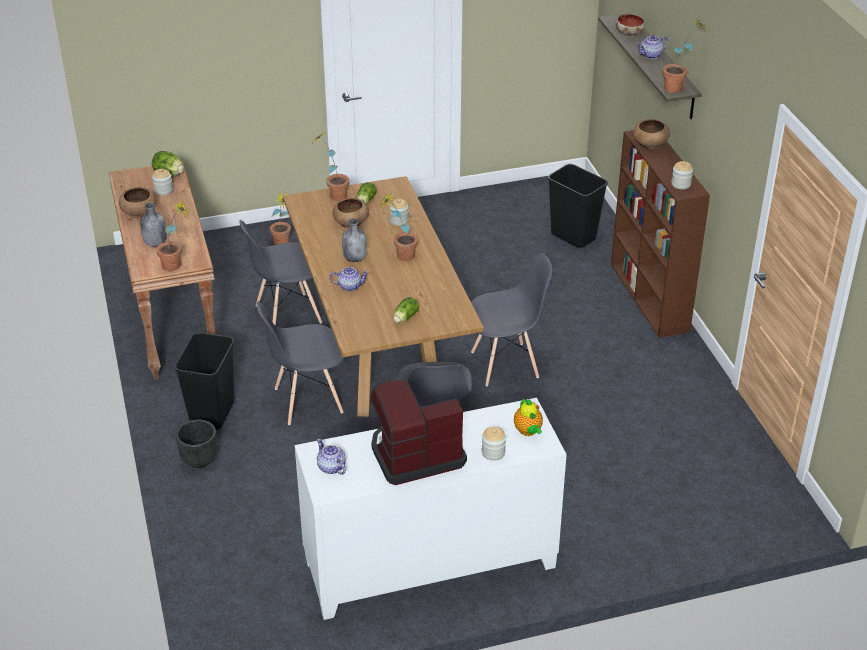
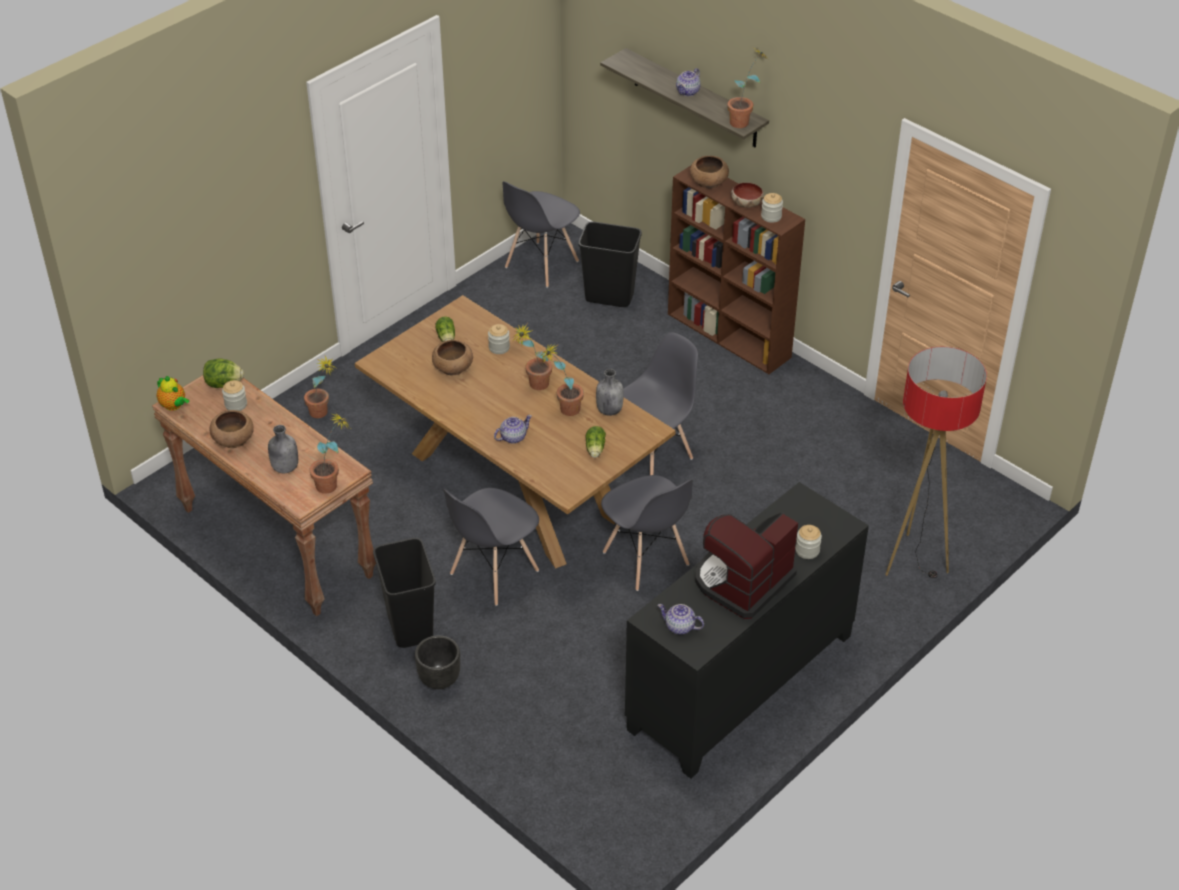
camera: 30 degrees left, 5 degrees up
grey chair [240,220,322,326] -> grey chair moved to [502,181,580,288]
white cabinet [295,398,567,620] -> black cabinet [625,482,869,779]
potted plant [313,132,349,201] -> potted plant moved to [539,344,584,416]
grey bottle [342,218,367,262] -> grey bottle moved to [596,369,624,416]
teapot [514,399,543,436] -> teapot moved to [156,376,189,411]
bowl [615,14,645,36] -> bowl moved to [731,182,764,208]
none -> floor lamp [885,347,987,578]

